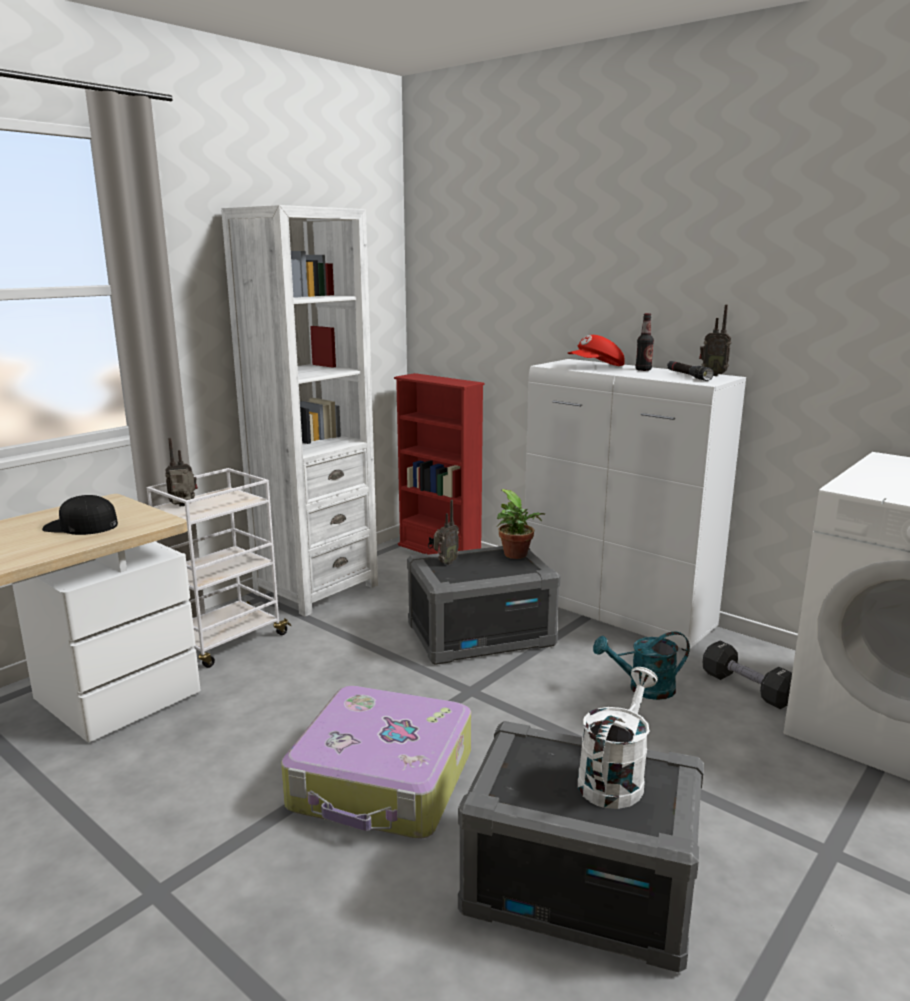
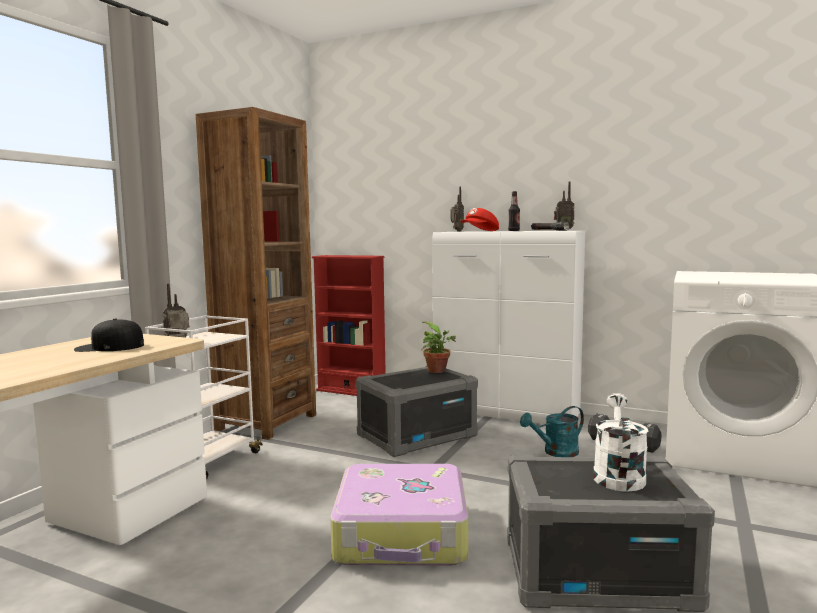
camera: 15 degrees left, 10 degrees down
white bookcase [221,205,378,617] -> brown bookcase [195,107,316,440]
radio [434,500,459,565] -> radio moved to [451,186,464,231]

